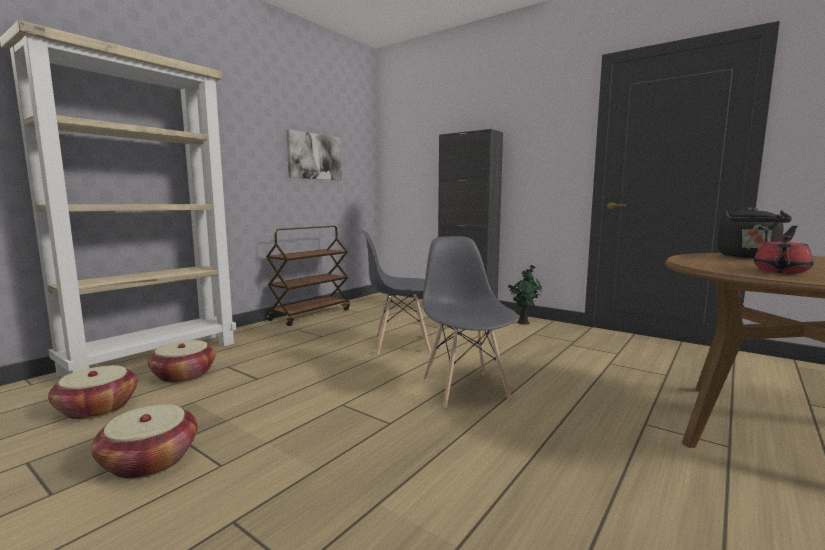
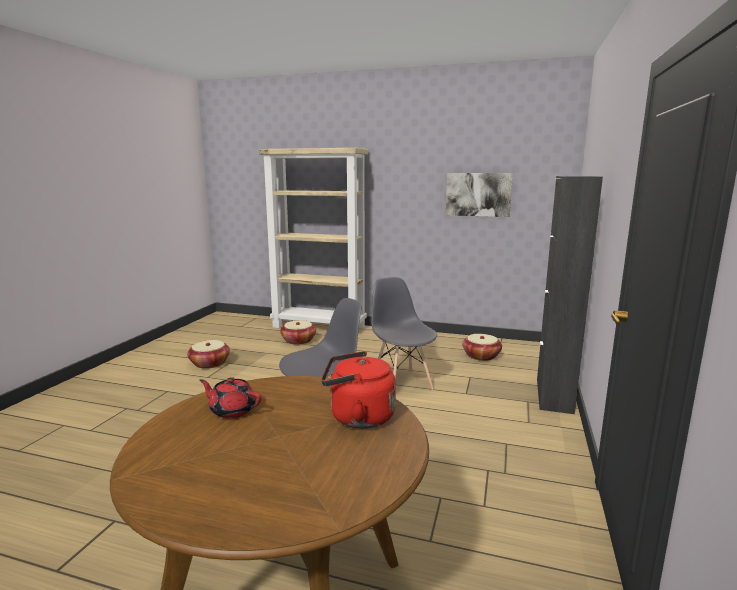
camera: 70 degrees right, 5 degrees up
basket [48,365,138,420] -> basket moved to [462,334,502,361]
brown cart [266,226,350,326] -> none
potted plant [508,265,542,325] -> none
black kettle [717,207,798,258] -> red kettle [321,351,396,428]

